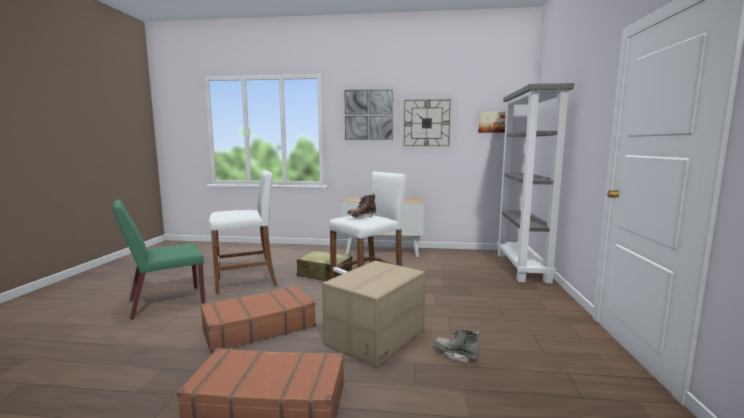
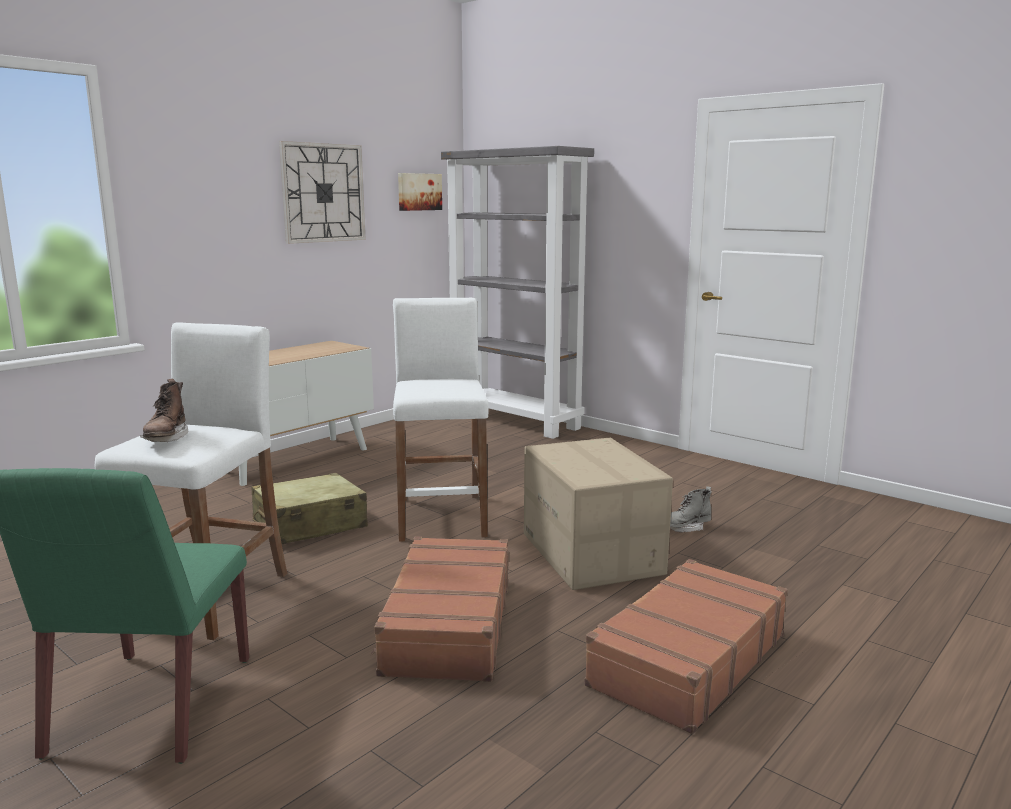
camera: 55 degrees left, 5 degrees up
picture [344,89,394,140] -> none
brown boot [347,194,376,218] -> brown boot moved to [140,379,188,442]

